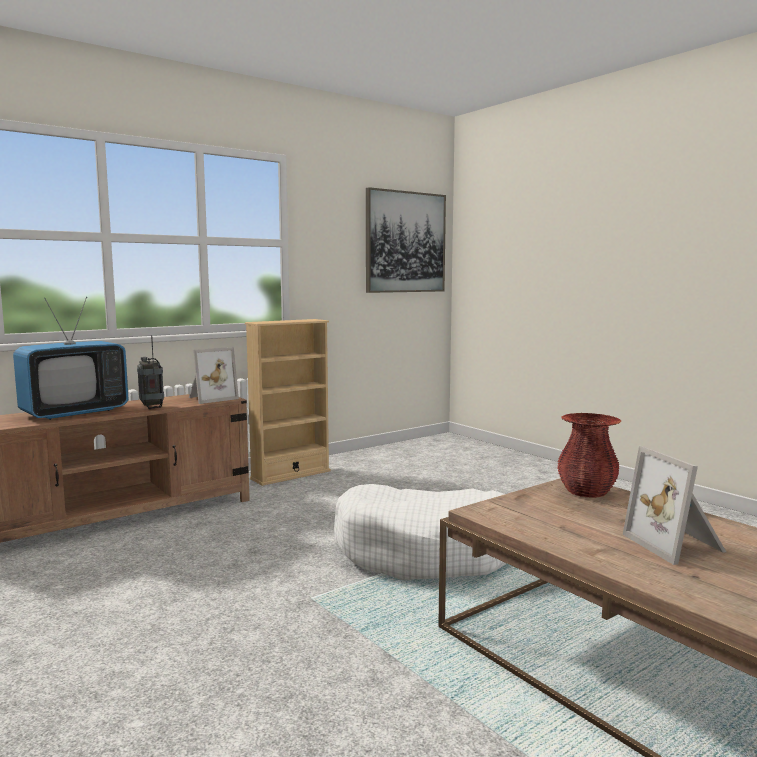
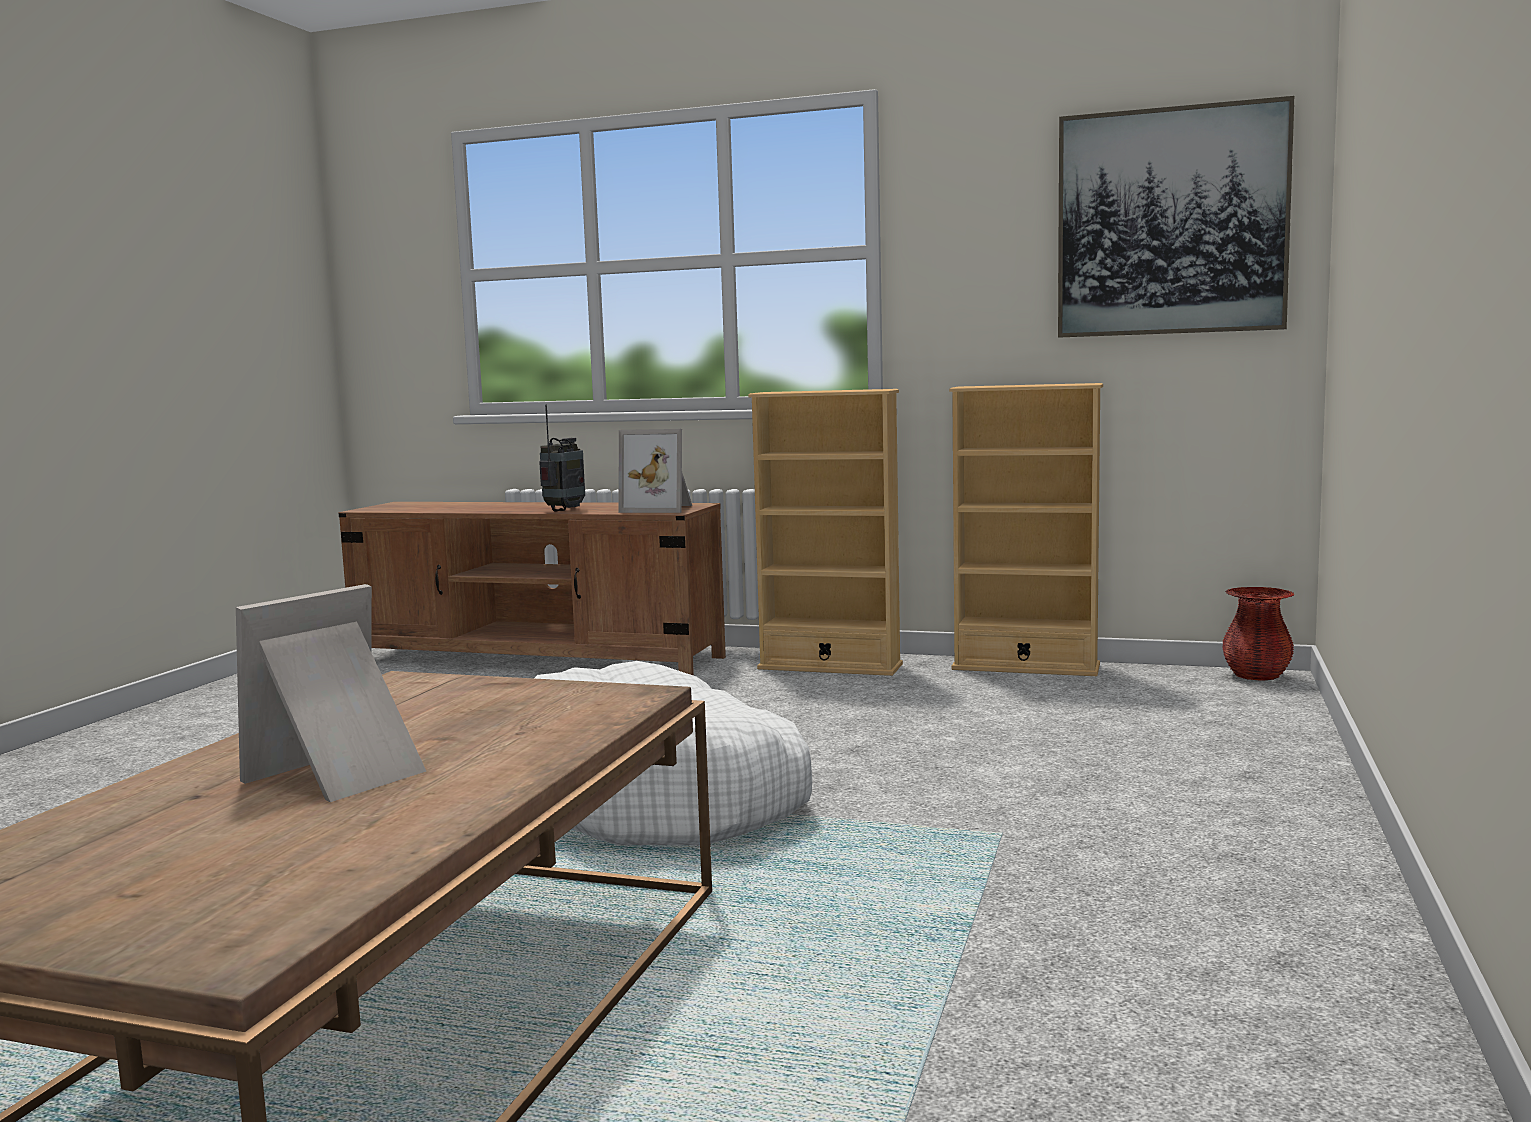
camera: 55 degrees right, 0 degrees up
television [13,297,128,420] -> none
red vase [558,413,621,498] -> red vase moved to [1222,587,1294,681]
none -> beige bookcase [949,383,1103,676]

